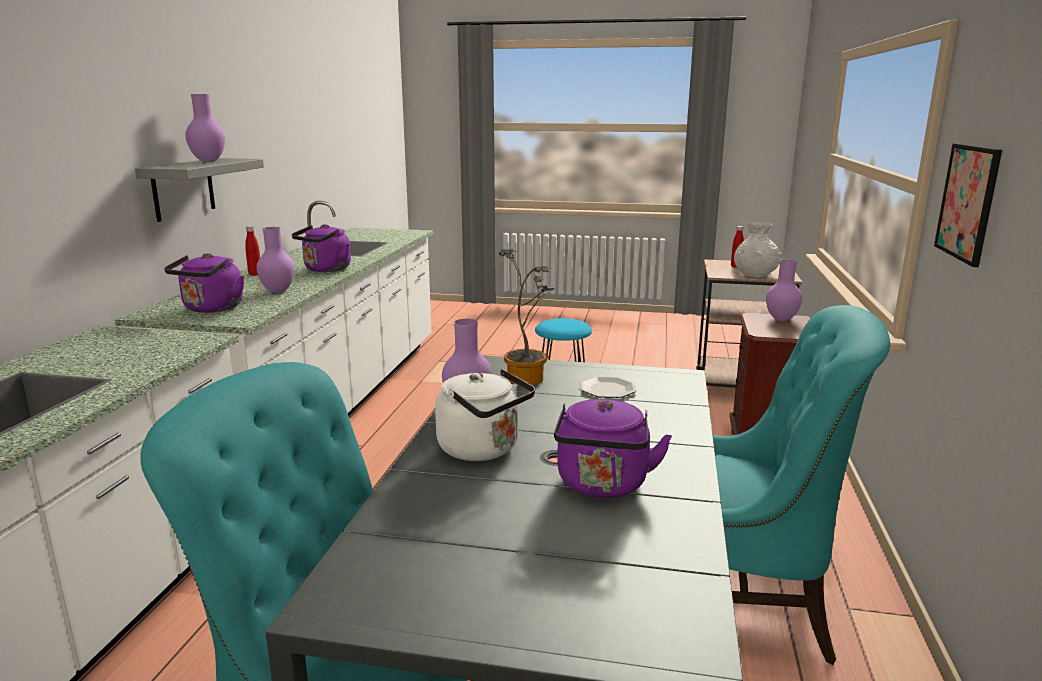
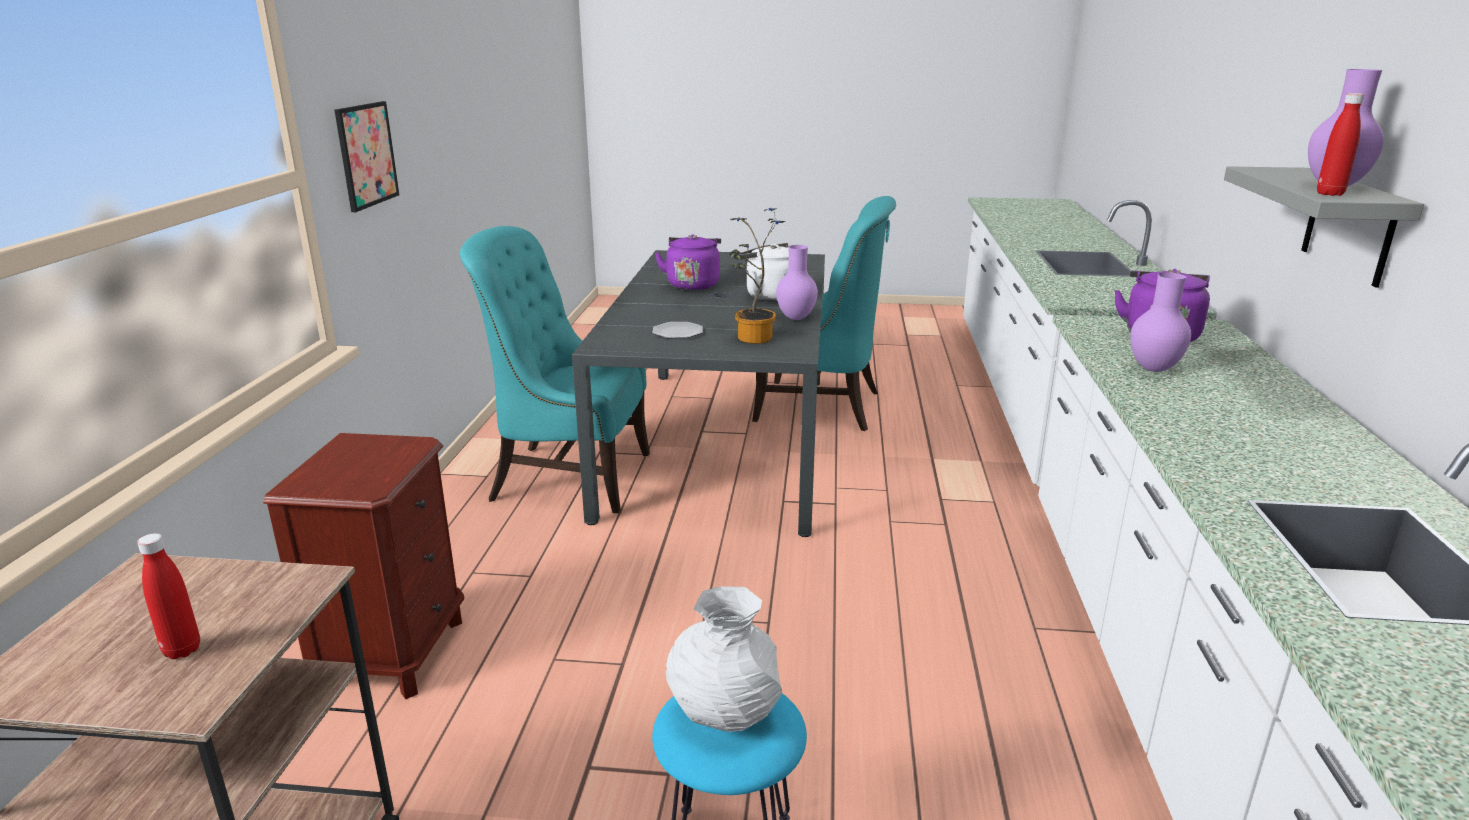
camera: 175 degrees right, 5 degrees up
red bottle [245,226,260,276] -> red bottle moved to [1317,93,1364,196]
purple kettle [292,224,351,272] -> none
white vase [734,222,782,278] -> white vase moved to [666,586,782,732]
purple vase [766,260,802,321] -> none

